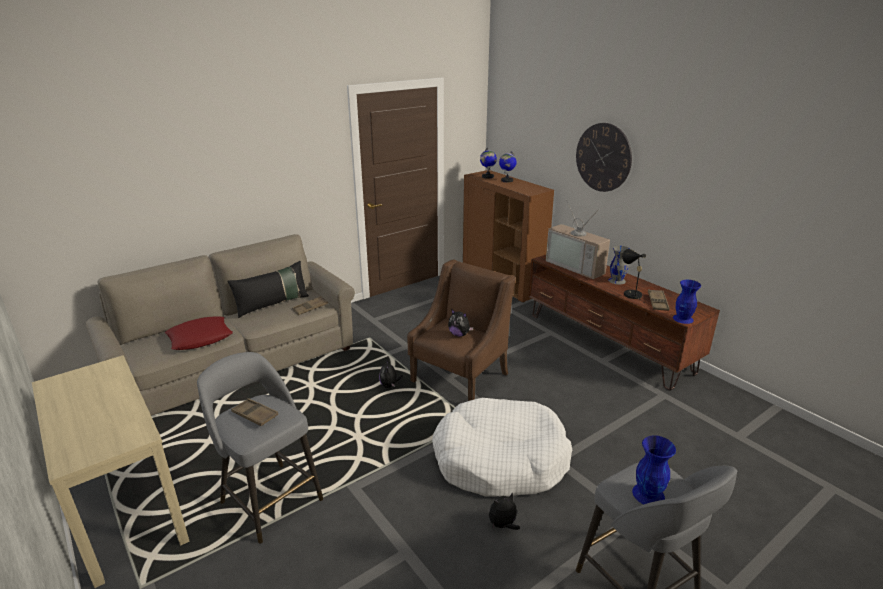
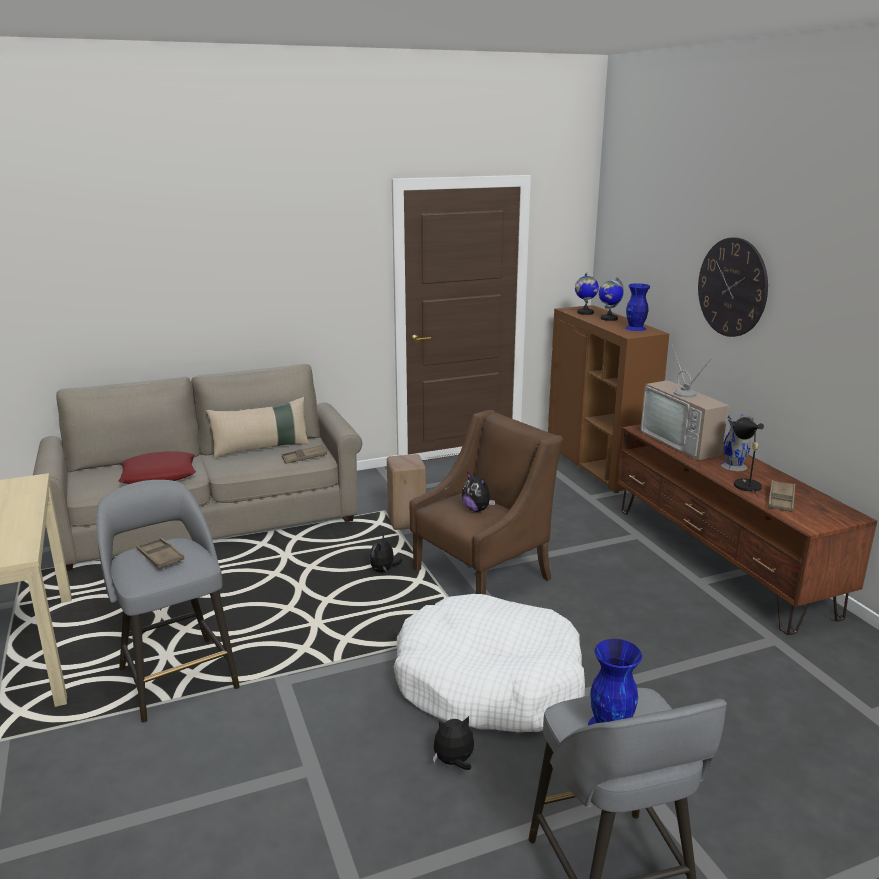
camera: 15 degrees right, 5 degrees down
black pillow [227,261,309,318] -> beige pillow [206,397,310,459]
blue vase [673,280,701,324] -> blue vase moved to [625,283,650,331]
none -> beige stool [387,454,426,530]

